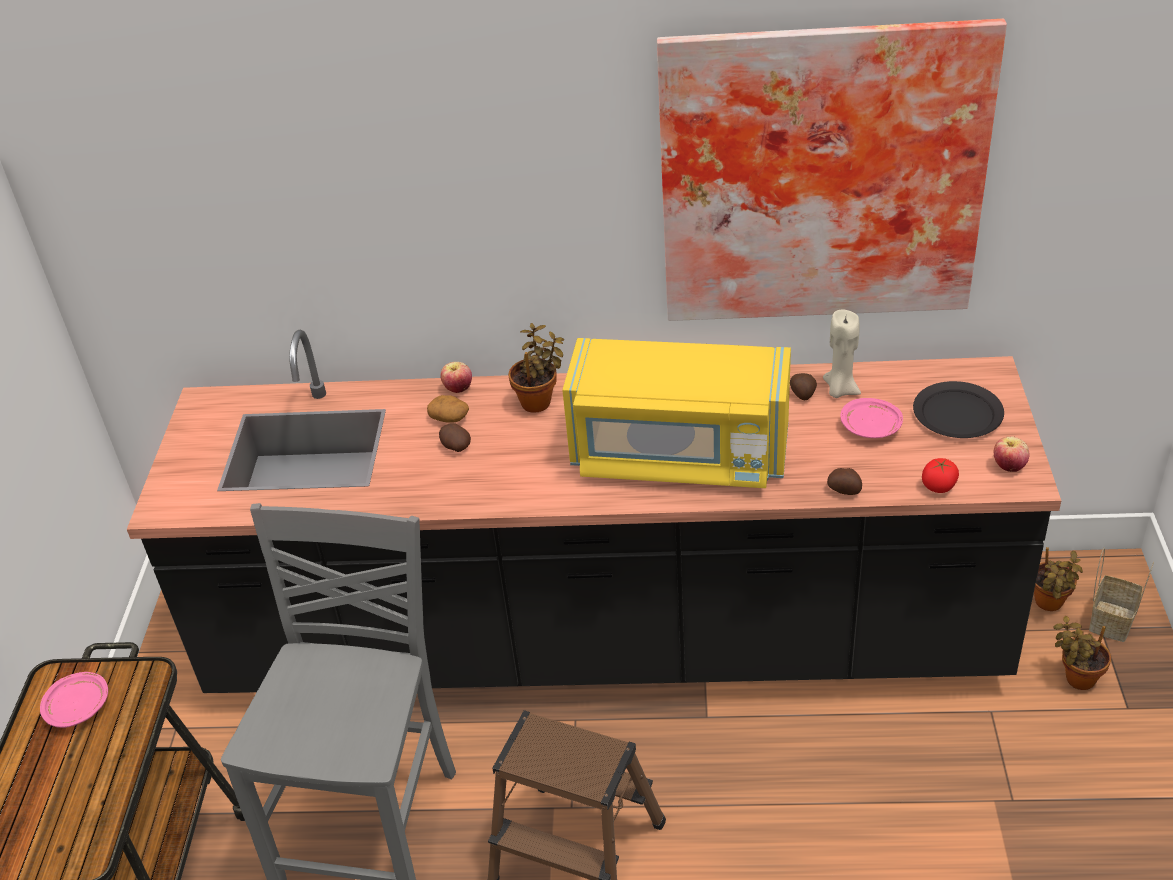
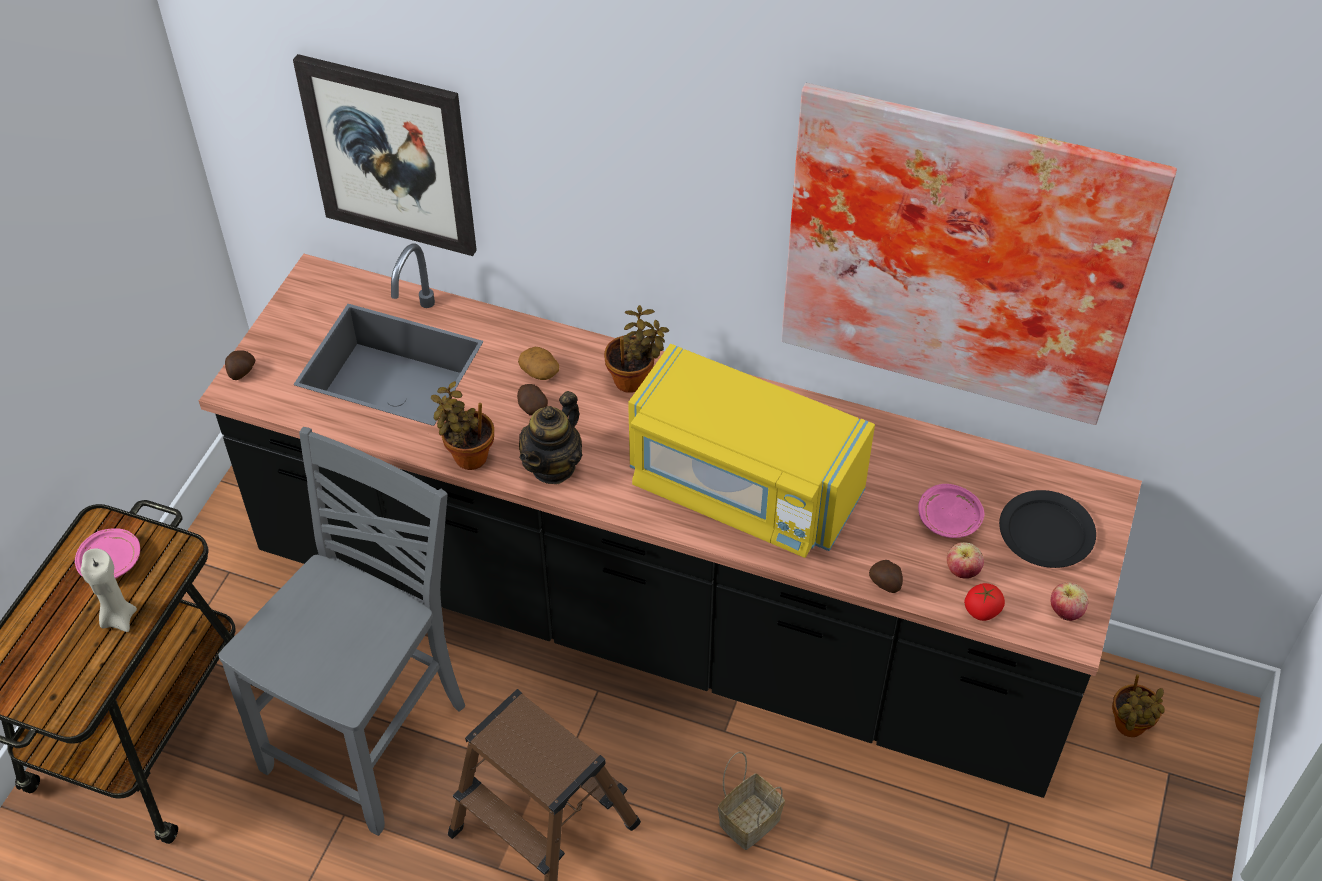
camera: 15 degrees right, 10 degrees up
apple [440,362,472,393] -> apple moved to [947,542,984,579]
potato [790,373,817,401] -> potato moved to [225,350,255,380]
beige candle [823,310,861,398] -> beige candle moved to [80,548,137,632]
potted plant [1054,616,1111,690] -> potted plant moved to [431,381,494,470]
basket [1089,548,1154,642] -> basket moved to [718,752,785,850]
none -> picture [293,54,477,256]
none -> teapot [519,391,583,484]

